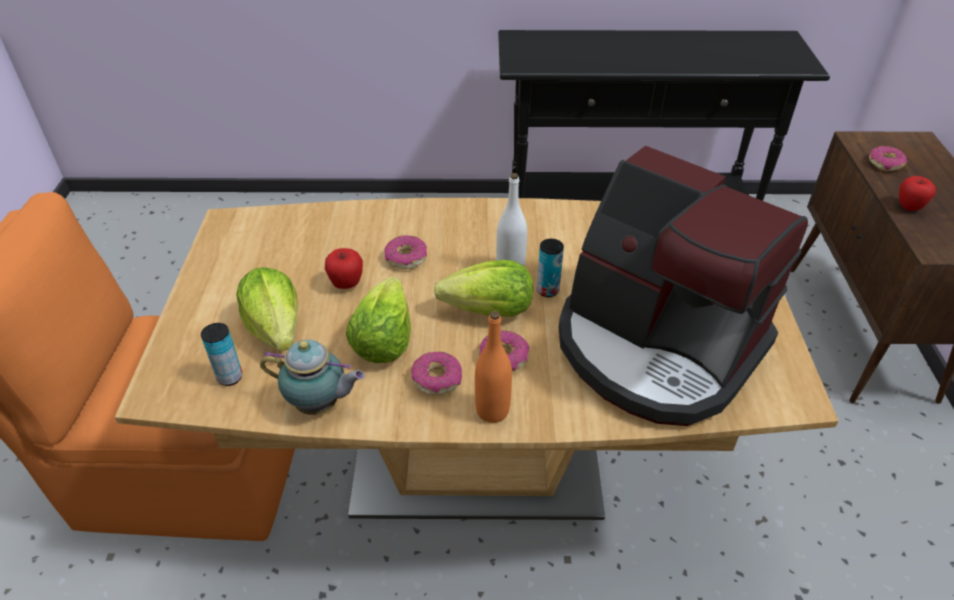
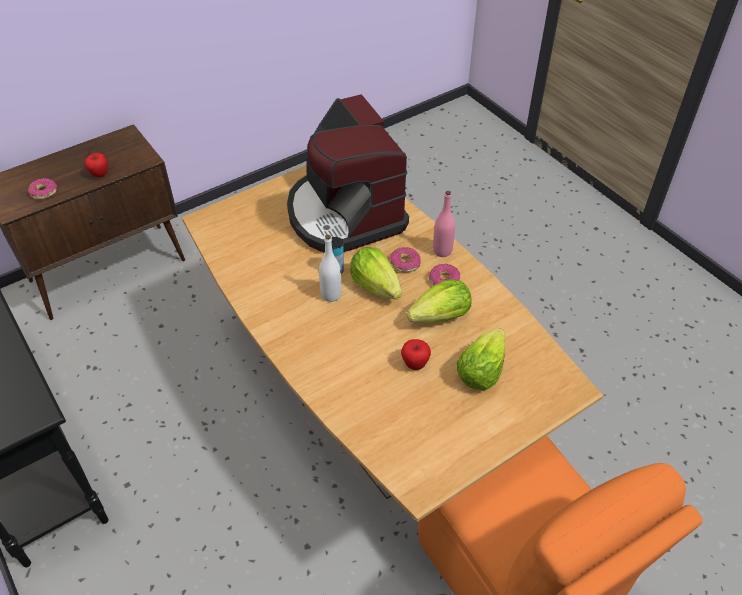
camera: 125 degrees left, 5 degrees up
can [201,323,242,386] -> none
teapot [260,340,365,415] -> none
donut [384,235,427,269] -> none
orange bottle [475,311,512,423] -> pink bottle [433,191,455,257]
coffee machine [559,146,808,426] -> coffee machine turned 150 degrees clockwise [287,94,409,253]

